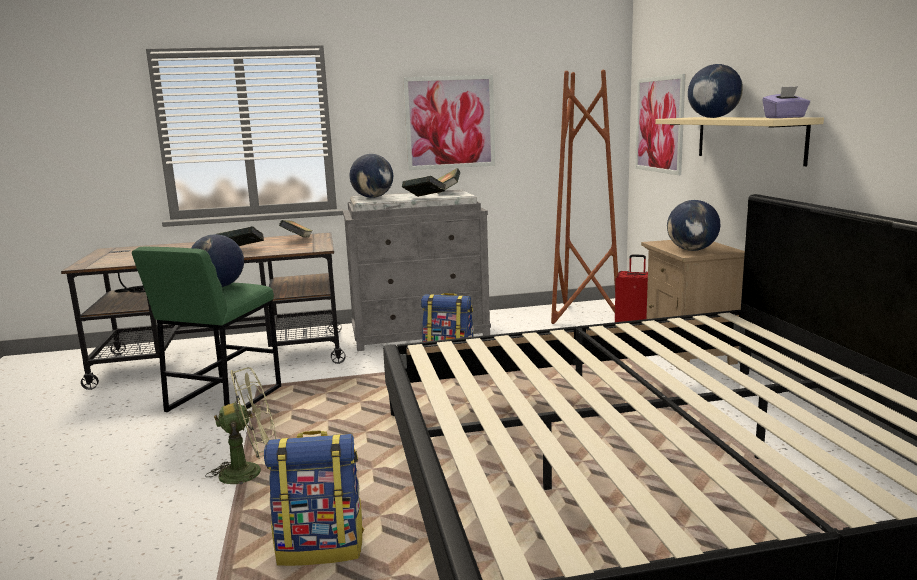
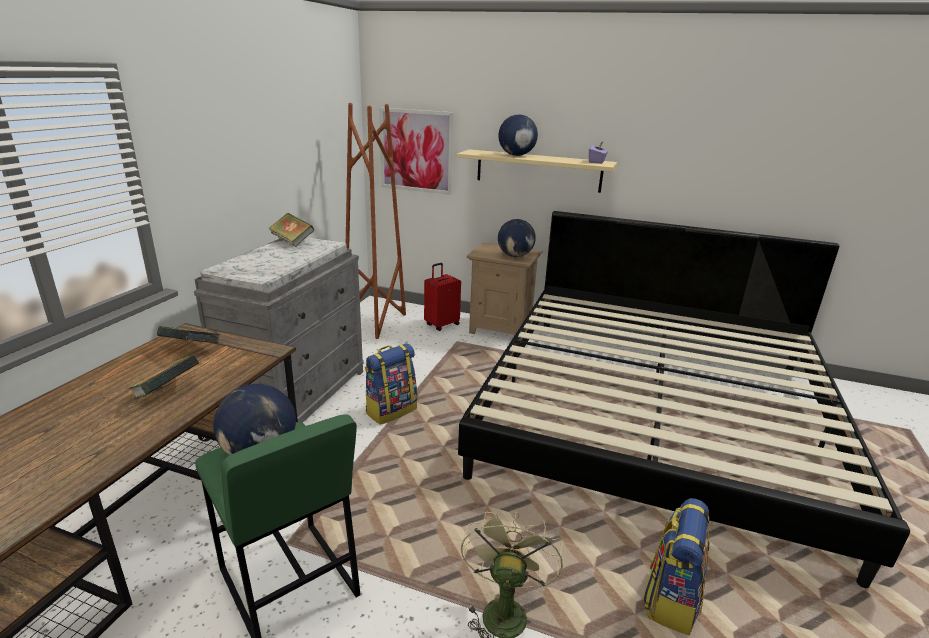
camera: 60 degrees left, 10 degrees up
globe [350,154,393,198] -> none
book [402,176,446,197] -> none
picture [403,75,495,170] -> none

